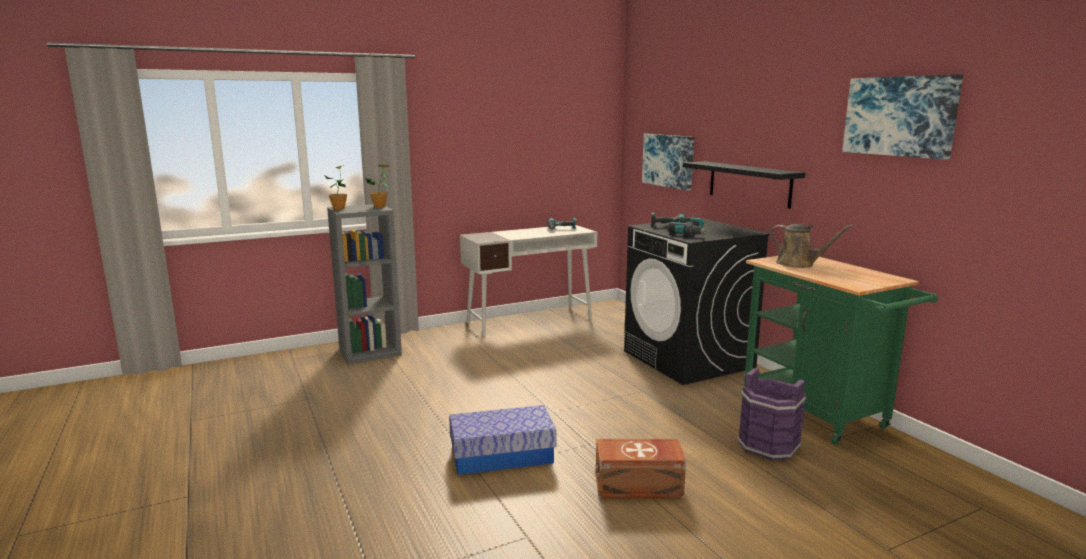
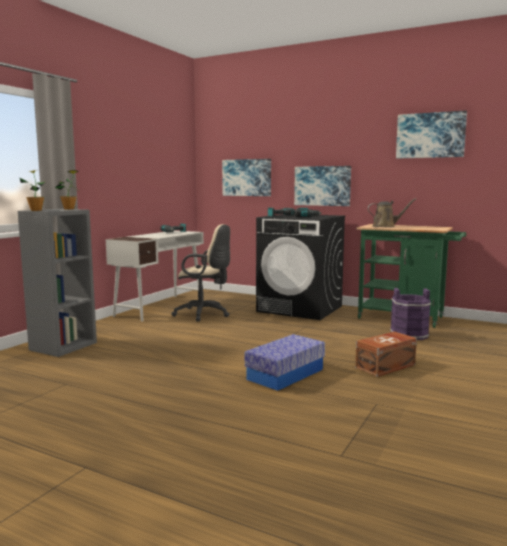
camera: 35 degrees left, 5 degrees down
black shelf [683,161,805,209] -> picture [294,166,351,206]
none -> beige office chair [171,224,230,322]

